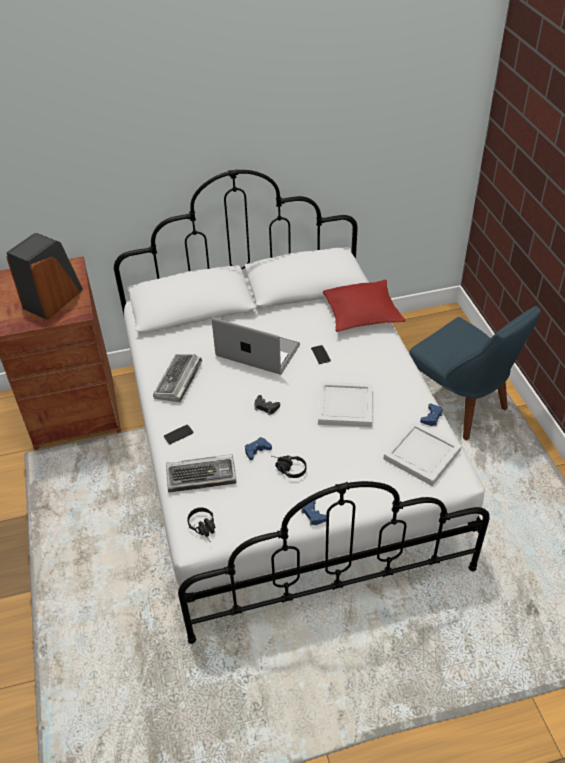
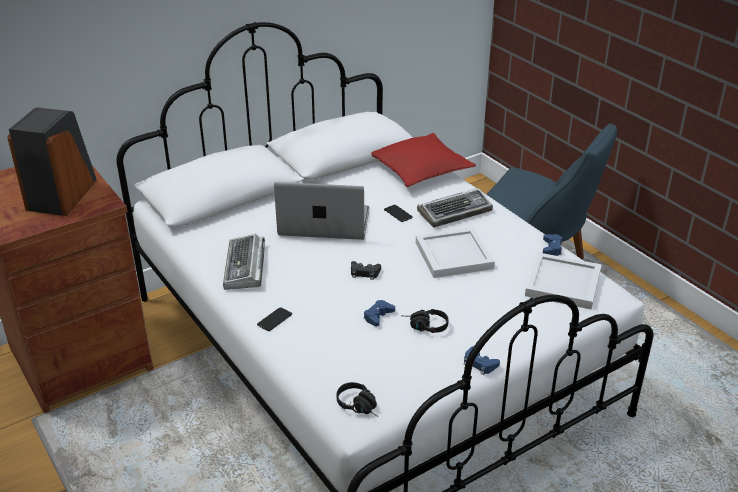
camera: 20 degrees left, 10 degrees down
keyboard [166,454,237,493] -> keyboard moved to [417,189,493,228]

